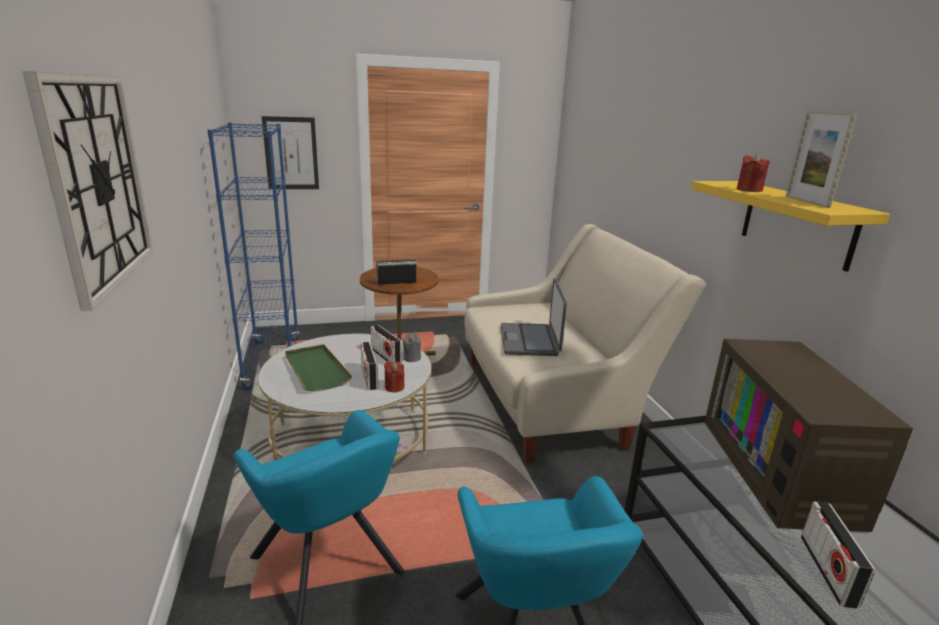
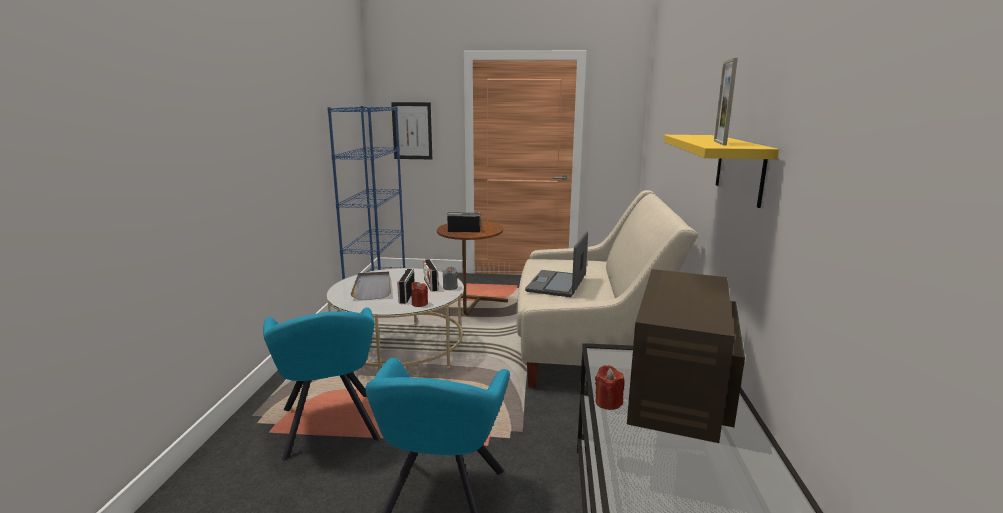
camera: 20 degrees right, 5 degrees down
wall clock [22,71,153,311] -> none
green tray [285,344,352,392] -> grey tray [350,272,391,300]
red candle [737,153,770,192] -> red candle moved to [595,365,625,410]
radio [801,501,875,608] -> none

